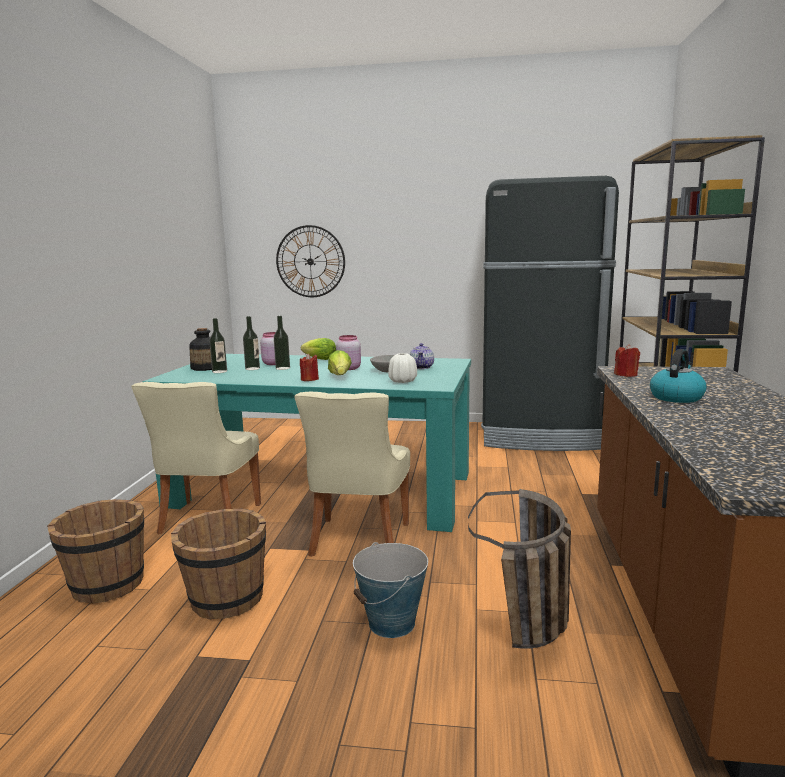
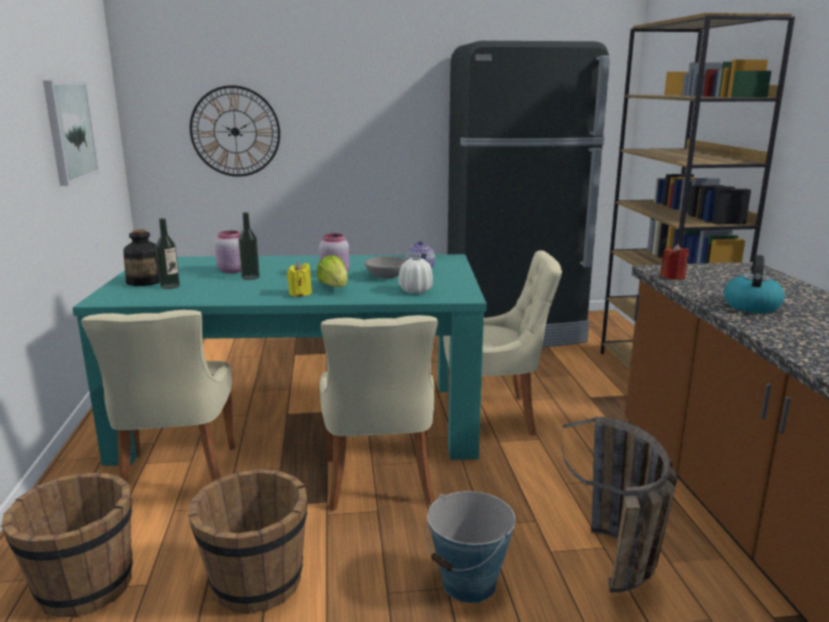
camera: 15 degrees left, 5 degrees up
bottle [243,316,260,370] -> none
red candle [300,354,319,381] -> yellow candle [287,262,312,297]
lettuce [301,338,336,360] -> none
none -> picture [43,80,99,186]
none -> beige chair [443,250,562,436]

